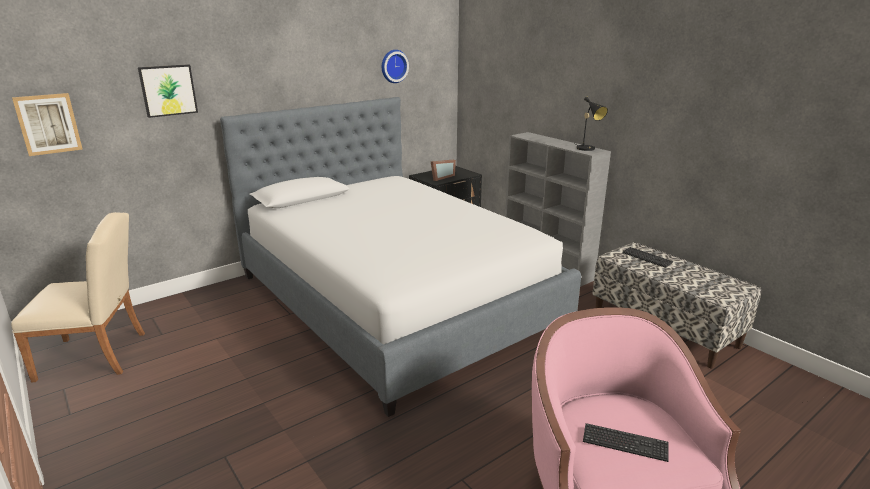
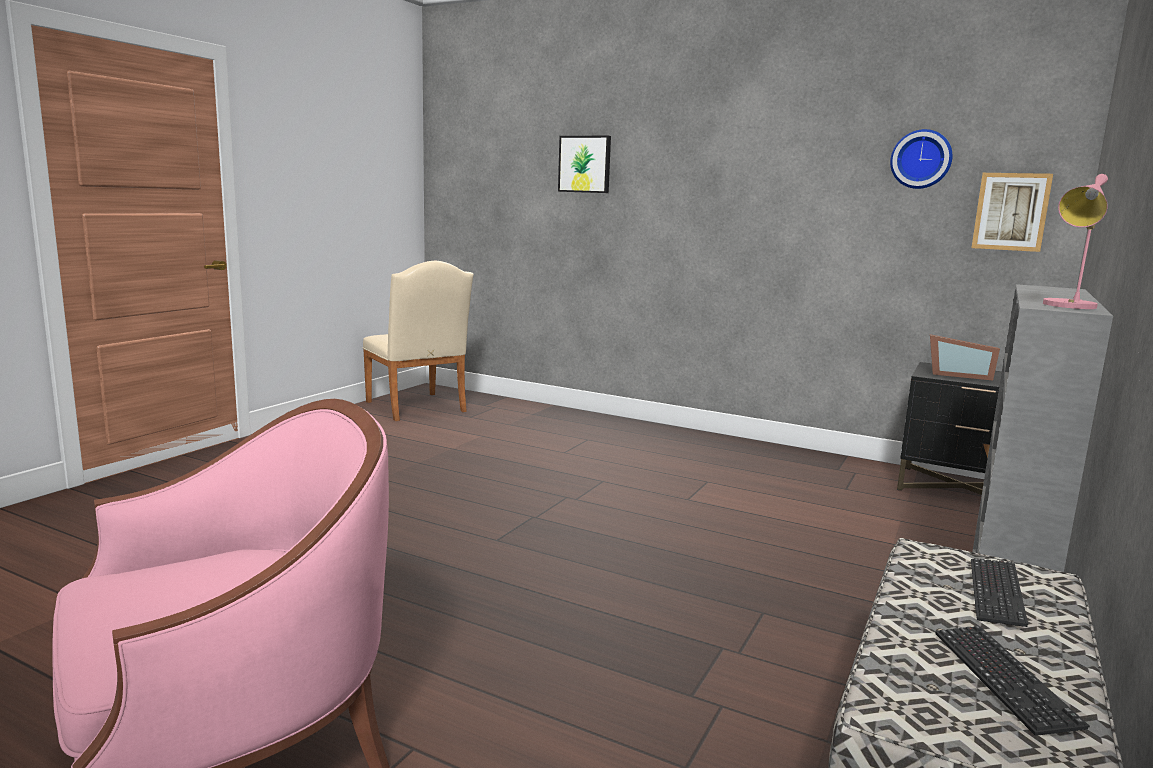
camera: 65 degrees right, 10 degrees down
picture [12,93,82,156] -> picture moved to [972,173,1053,252]
bed [220,97,581,417] -> none
black table lamp [573,97,608,151] -> pink table lamp [1043,174,1108,309]
keyboard [583,423,669,462] -> keyboard moved to [935,626,1090,736]

